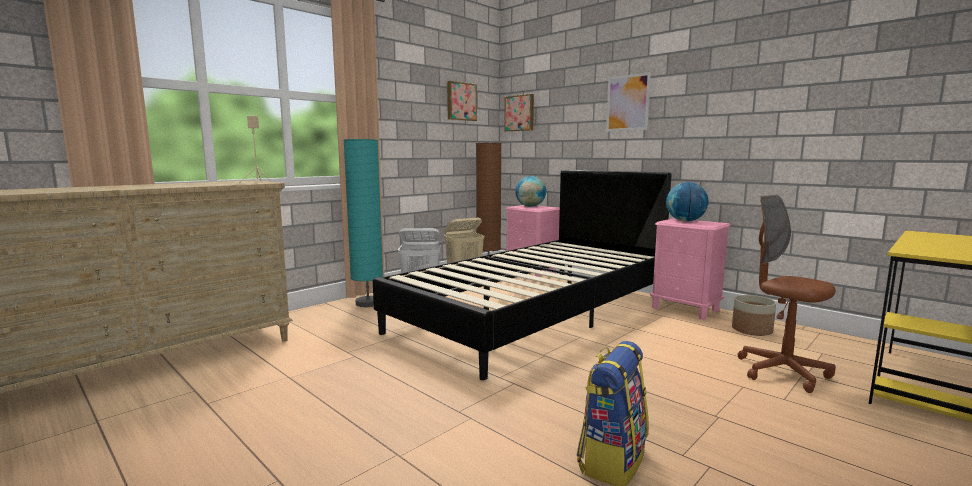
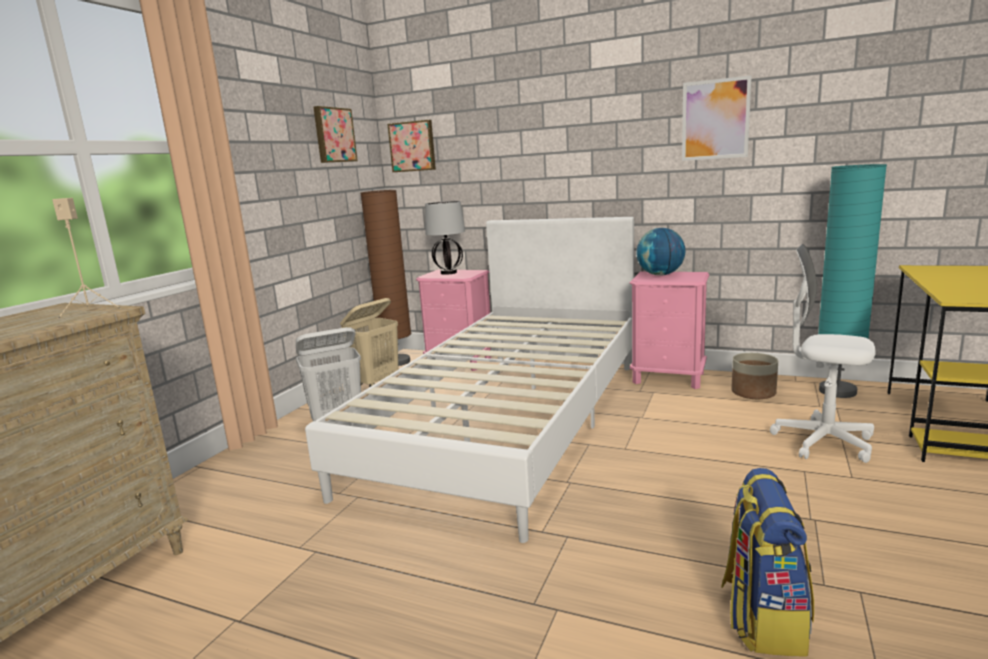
camera: 20 degrees left, 5 degrees up
turquoise floor lamp [344,139,383,307] -> turquoise floor lamp moved to [818,164,887,398]
black bed [373,170,671,380] -> white bed [305,217,634,543]
globe [515,176,546,207] -> table lamp [425,201,465,275]
picture [606,72,651,131] -> picture moved to [682,75,752,161]
brown office chair [738,195,836,393] -> white office chair [770,244,875,463]

